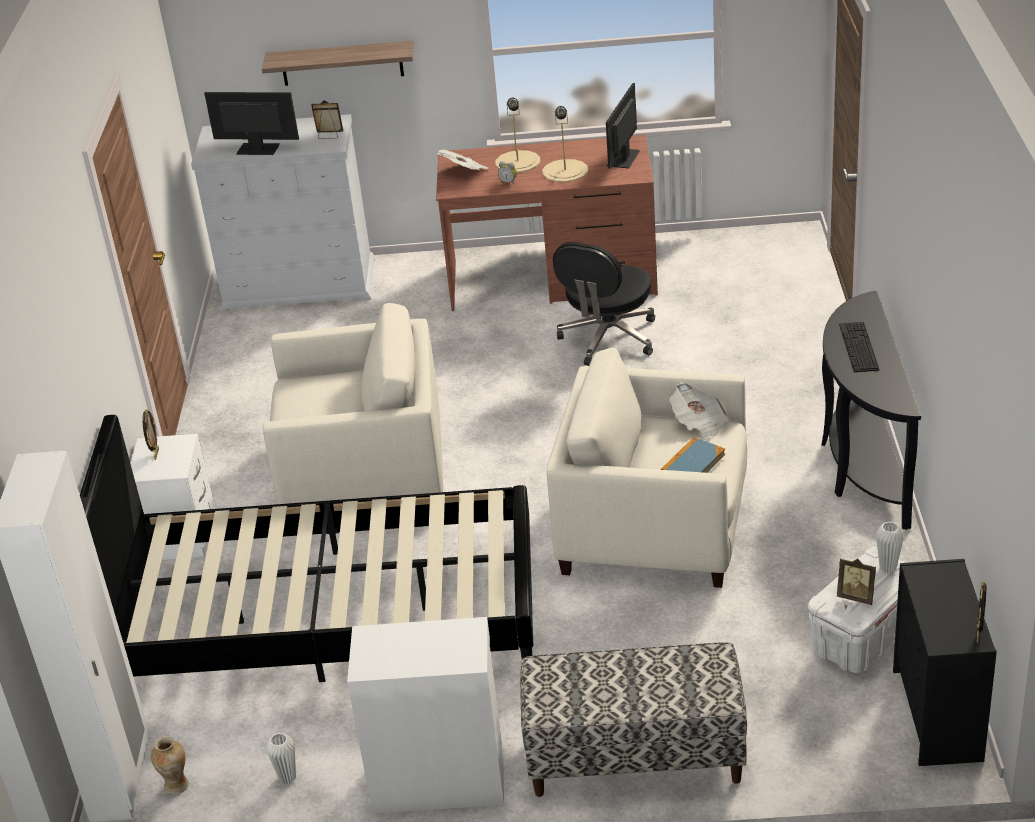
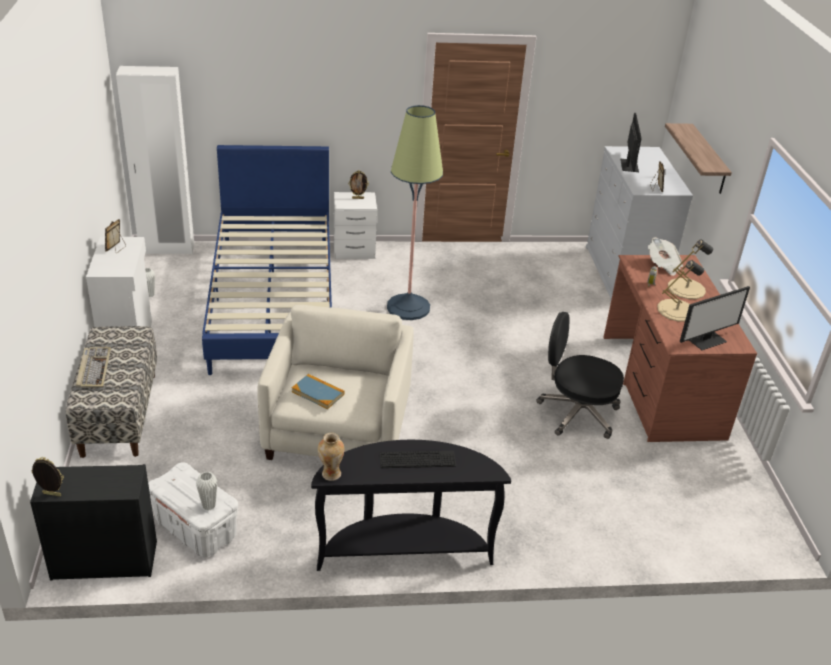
camera: 80 degrees right, 0 degrees up
black bed [80,415,533,682] -> blue bed [202,145,332,375]
vase [151,736,189,795] -> vase moved to [318,433,344,481]
beige armchair [263,303,443,504] -> floor lamp [387,105,443,320]
monitor [606,83,640,169] -> monitor turned 135 degrees clockwise [680,286,750,350]
newspaper [669,382,729,439] -> none
picture frame [837,558,876,605] -> picture frame moved to [105,219,126,253]
none -> keyboard [76,347,111,388]

